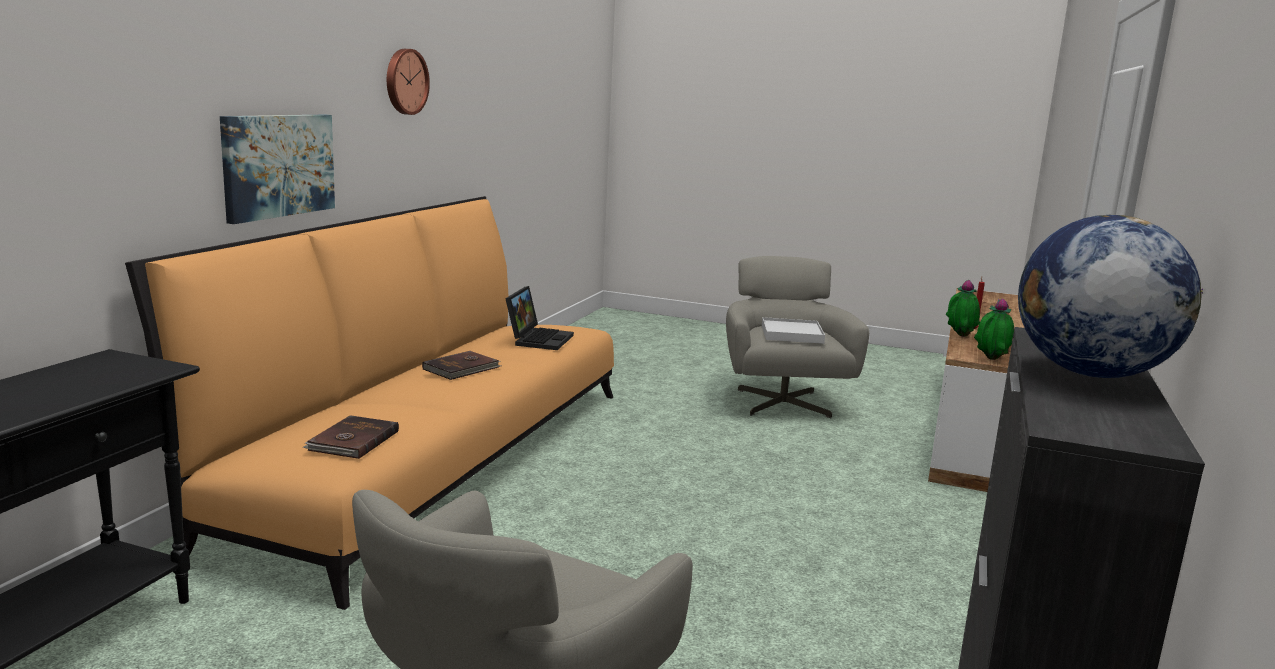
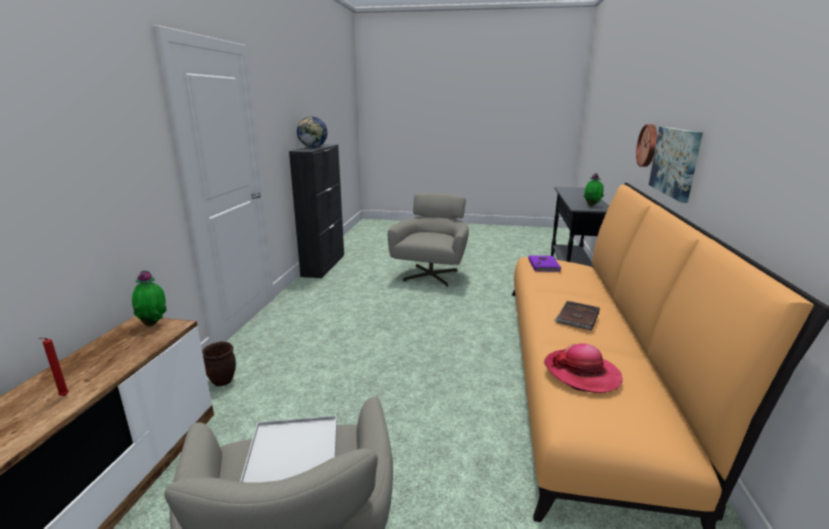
camera: 170 degrees right, 5 degrees up
brown book [303,415,399,459] -> purple book [528,255,561,272]
wall clock [387,49,430,115] -> wall clock moved to [636,124,657,167]
laptop [505,286,574,350] -> hat [544,344,623,393]
potted plant [946,280,980,337] -> potted plant moved to [584,173,604,206]
none -> brown planter [202,341,236,386]

